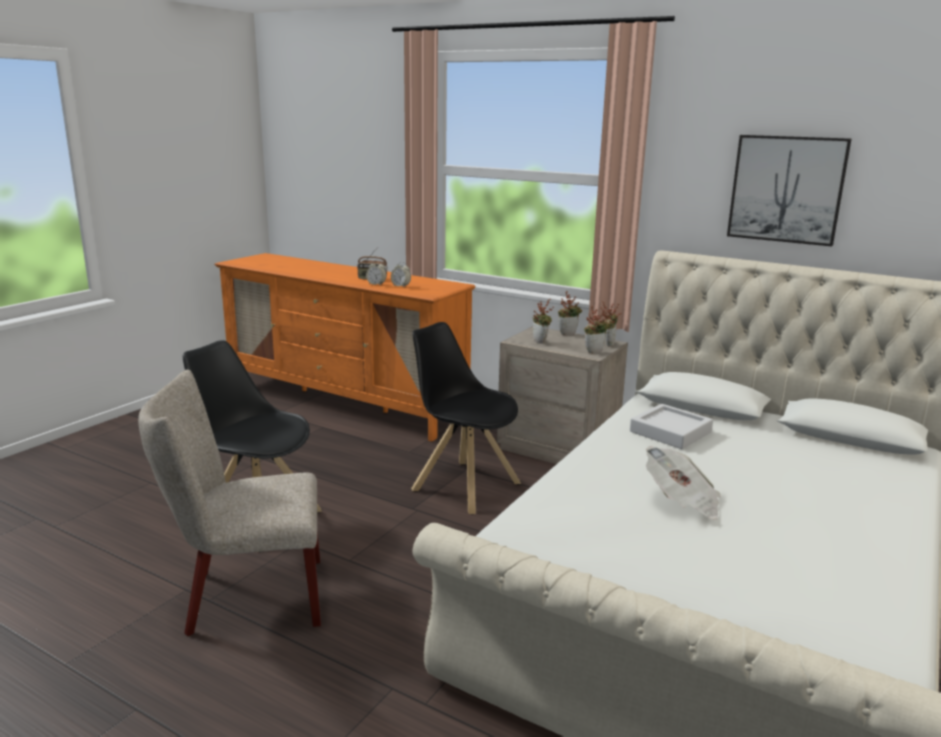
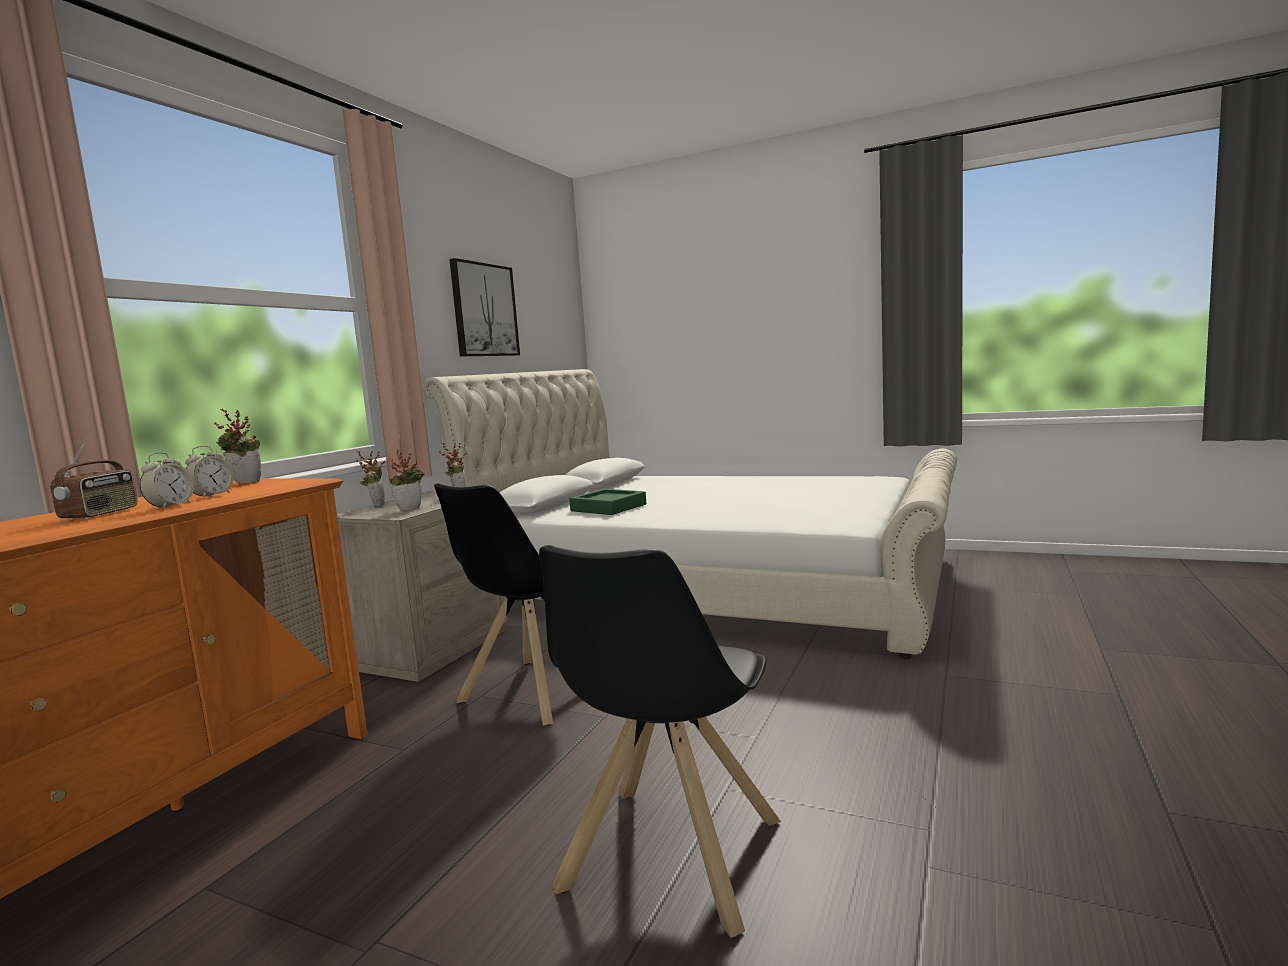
camera: 95 degrees left, 10 degrees down
beige chair [138,370,321,636] -> none
potted plant [601,301,621,347] -> potted plant moved to [214,409,261,483]
grey tray [630,404,713,449] -> green tray [569,489,646,515]
newspaper [646,446,721,519] -> none

